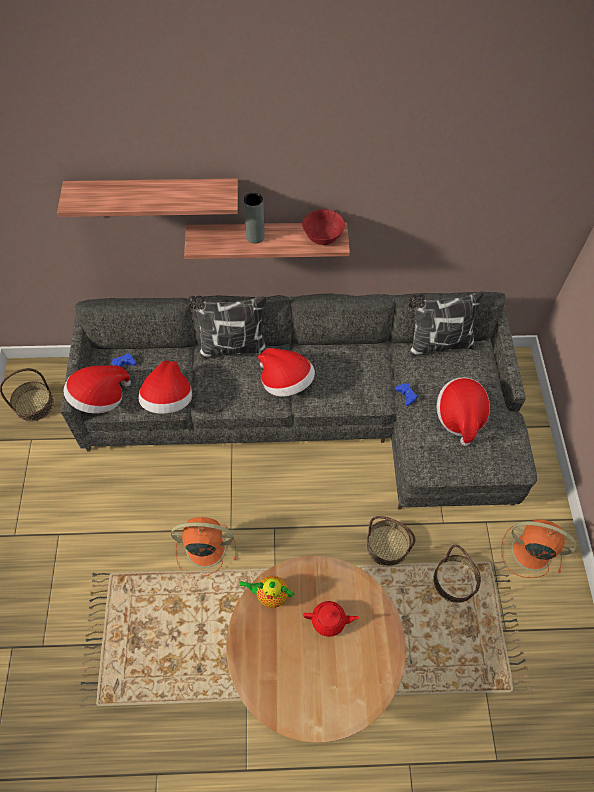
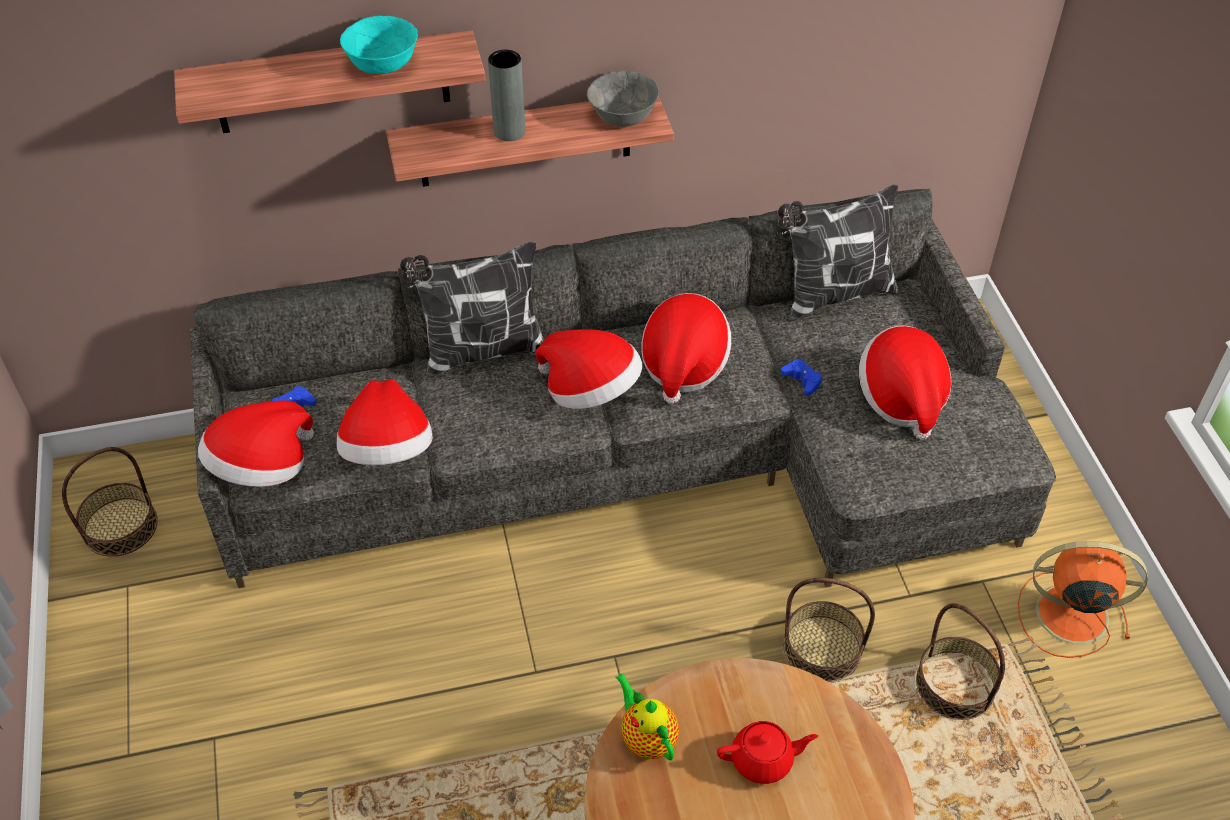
camera: 10 degrees left, 10 degrees down
orange fan [171,517,236,577] -> none
teapot [240,576,295,608] -> teapot turned 60 degrees clockwise [616,673,679,760]
red bowl [302,209,345,245] -> grey bowl [587,71,659,127]
none -> turquoise bowl [340,16,418,74]
none -> hat [641,293,731,404]

